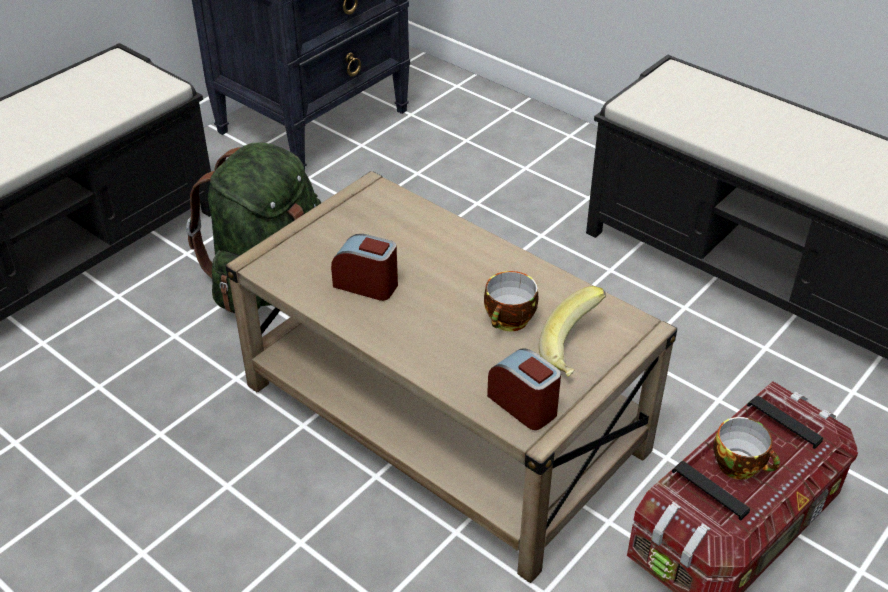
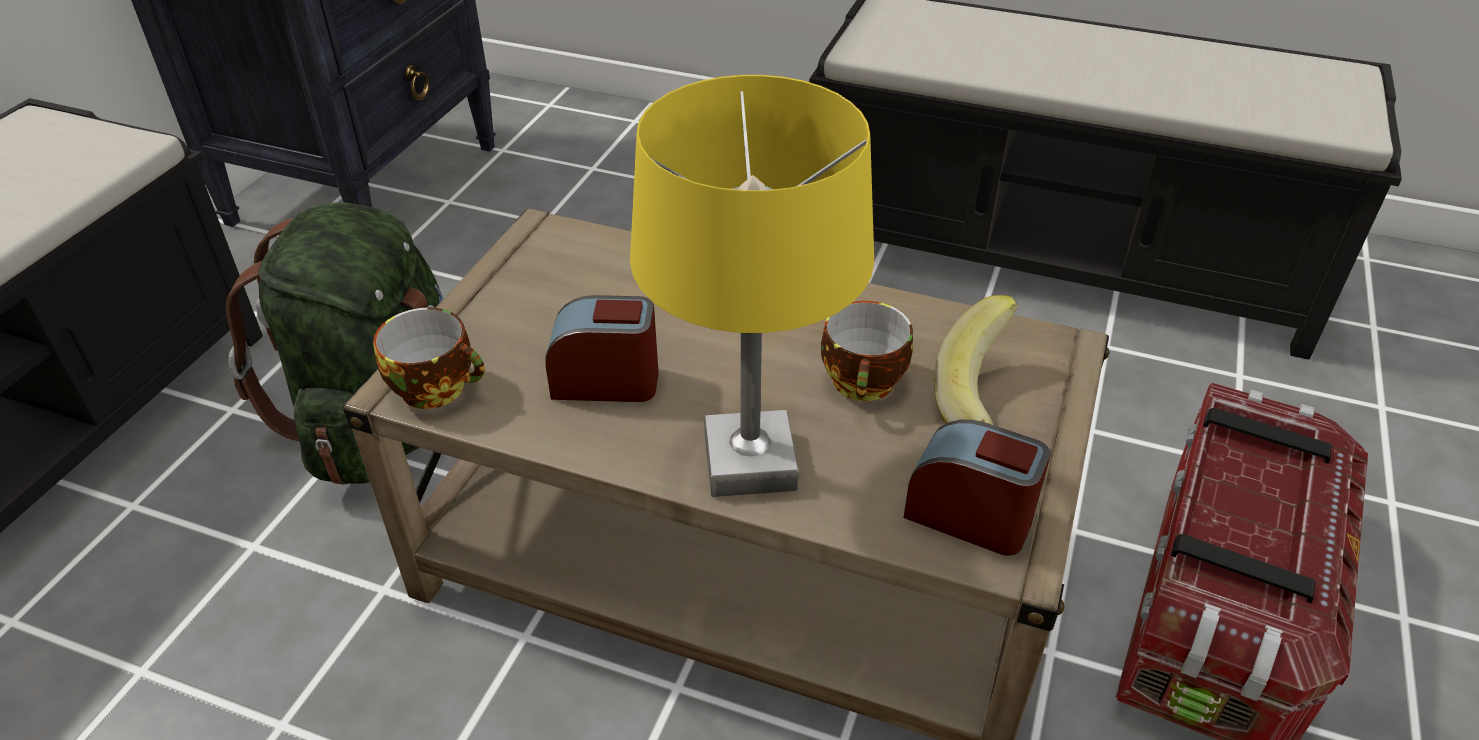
camera: 20 degrees left, 0 degrees up
cup [713,417,780,480] -> cup moved to [373,307,485,409]
none -> yellow table lamp [630,75,874,497]

